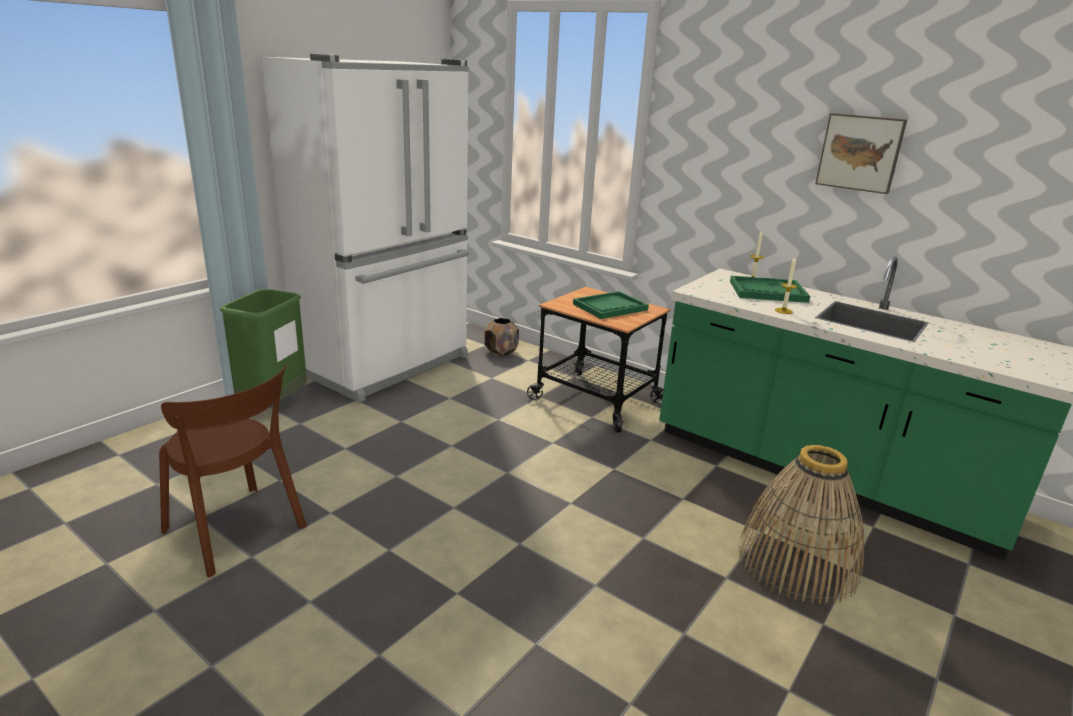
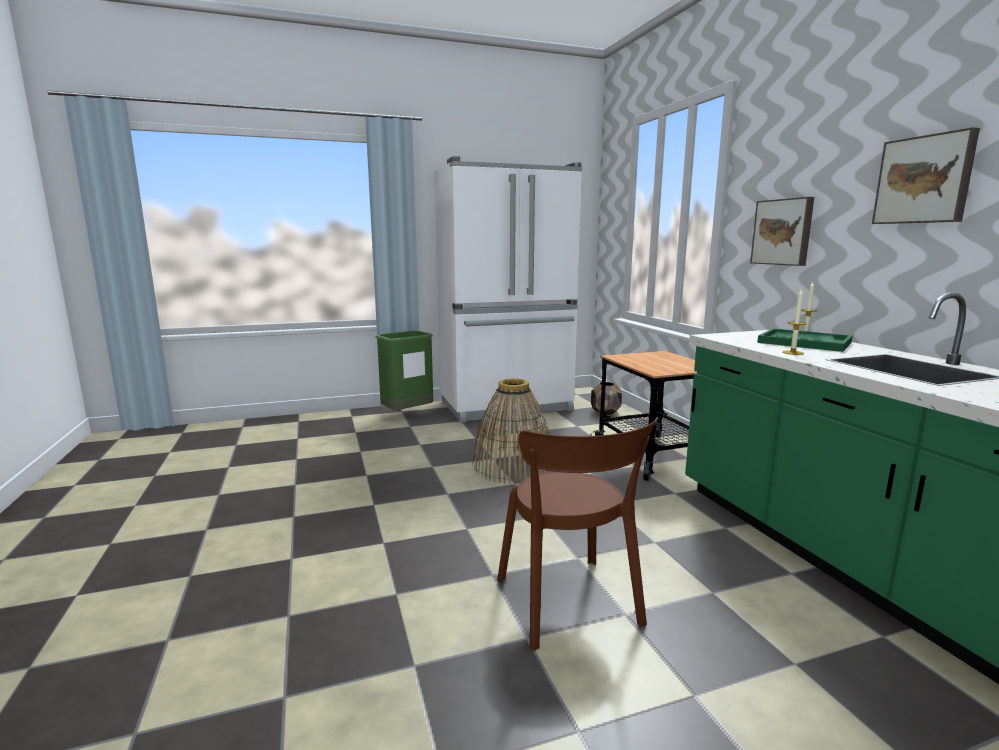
camera: 35 degrees right, 10 degrees down
brown chair [159,363,307,577] -> brown chair moved to [497,417,658,651]
green tray [573,291,649,319] -> none
basket [738,445,864,604] -> basket moved to [472,379,549,484]
none -> picture [750,197,814,266]

